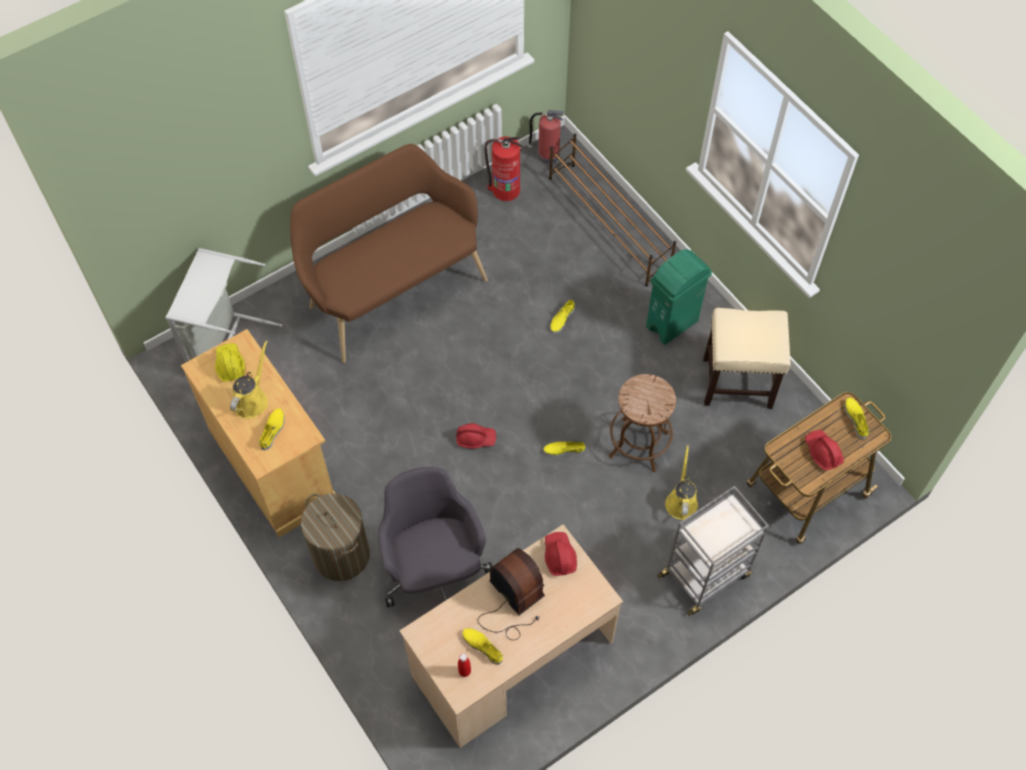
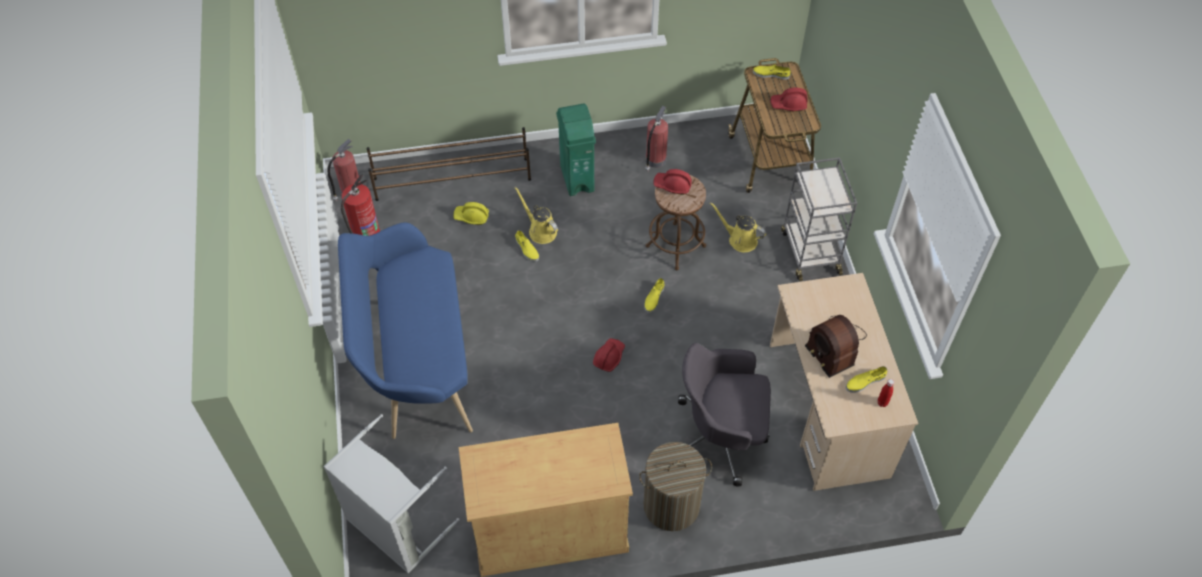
camera: 65 degrees left, 5 degrees down
yellow hard hat [215,343,245,382] -> yellow hard hat moved to [453,202,489,225]
yellow watering can [230,340,268,419] -> yellow watering can moved to [514,187,558,244]
yellow shoe [259,408,285,450] -> none
brown bench [290,144,488,363] -> blue bench [338,222,473,439]
radio [478,548,545,640] -> radio turned 105 degrees counterclockwise [805,315,867,378]
red hard hat [545,532,577,576] -> red hard hat moved to [654,169,692,195]
beige stool [703,308,791,409] -> fire extinguisher [646,106,668,172]

